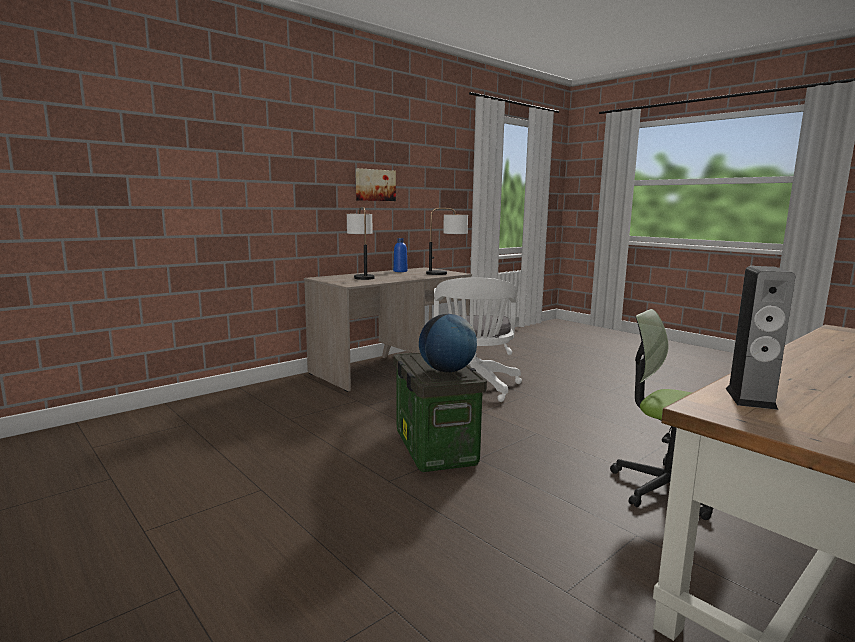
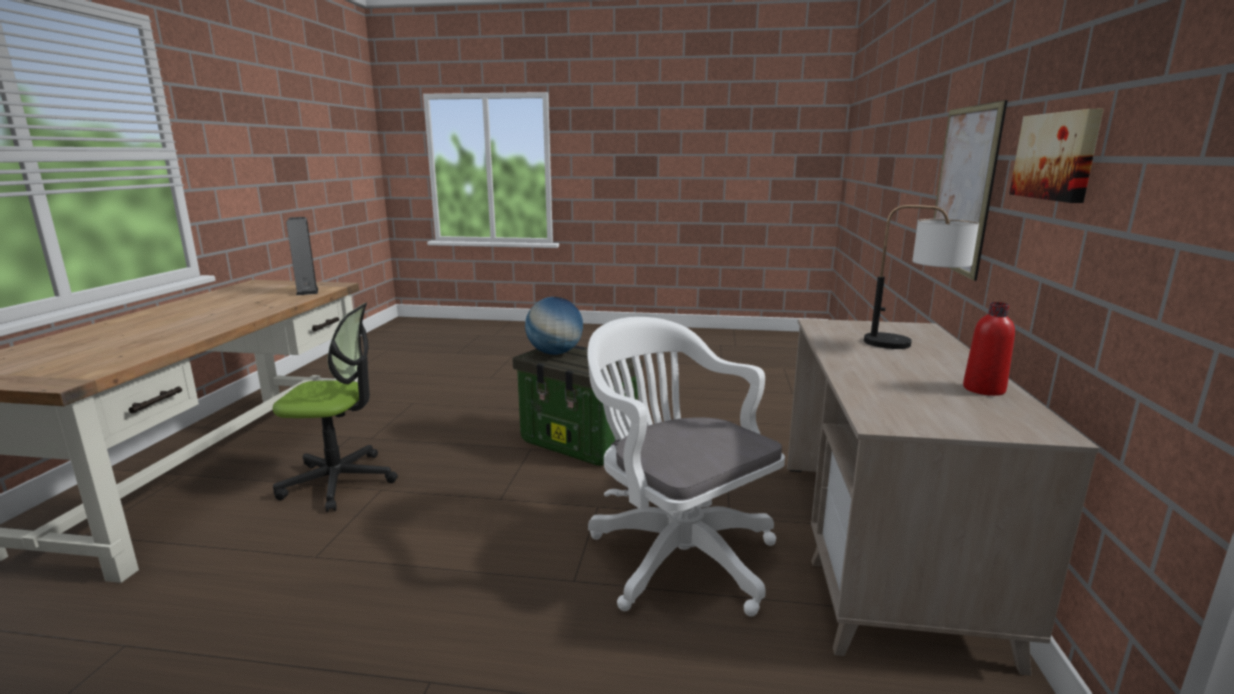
camera: 140 degrees right, 5 degrees up
blue bottle [393,238,408,272] -> red bottle [963,302,1015,396]
table lamp [426,208,468,275] -> none
none -> picture [934,100,1008,281]

